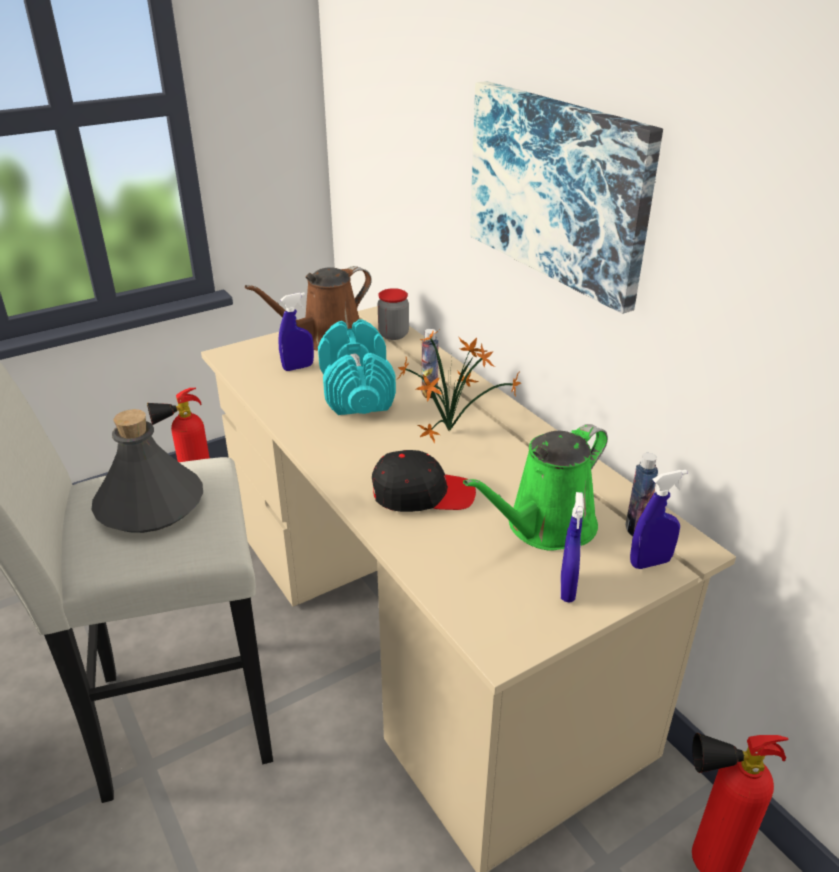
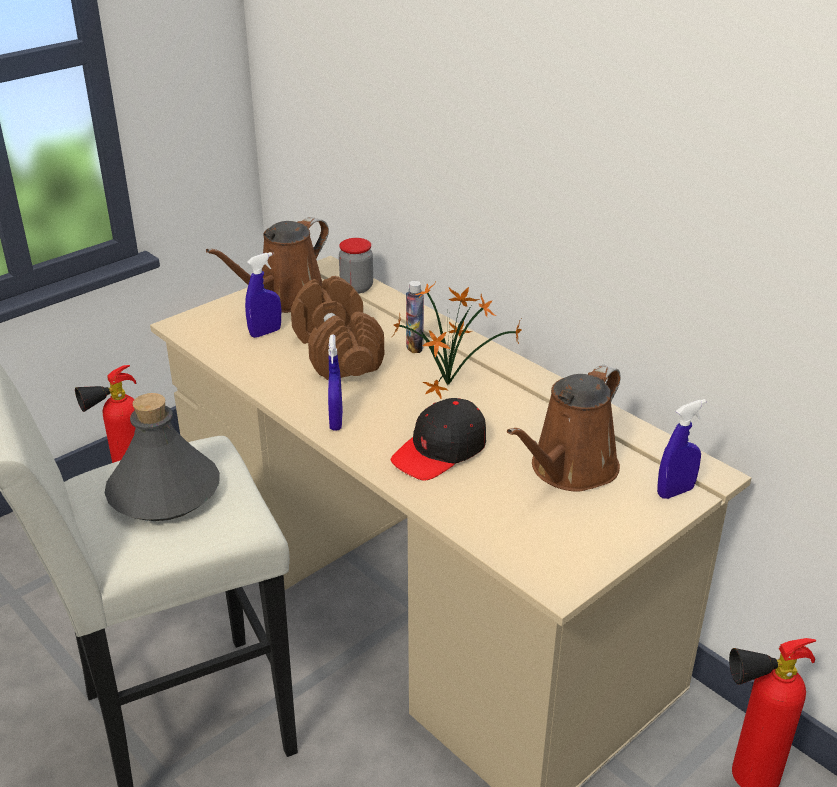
camera: 10 degrees left, 0 degrees up
turquoise dumbbell [318,319,396,415] -> brown dumbbell [291,276,384,380]
black cap [372,450,476,512] -> black cap turned 150 degrees clockwise [391,398,486,481]
green watering can [463,424,608,551] -> brown watering can [507,365,621,492]
picture [470,81,663,314] -> none
blue spray bottle [561,492,584,602] -> blue spray bottle moved to [328,335,343,431]
bottle [626,453,658,536] -> none

